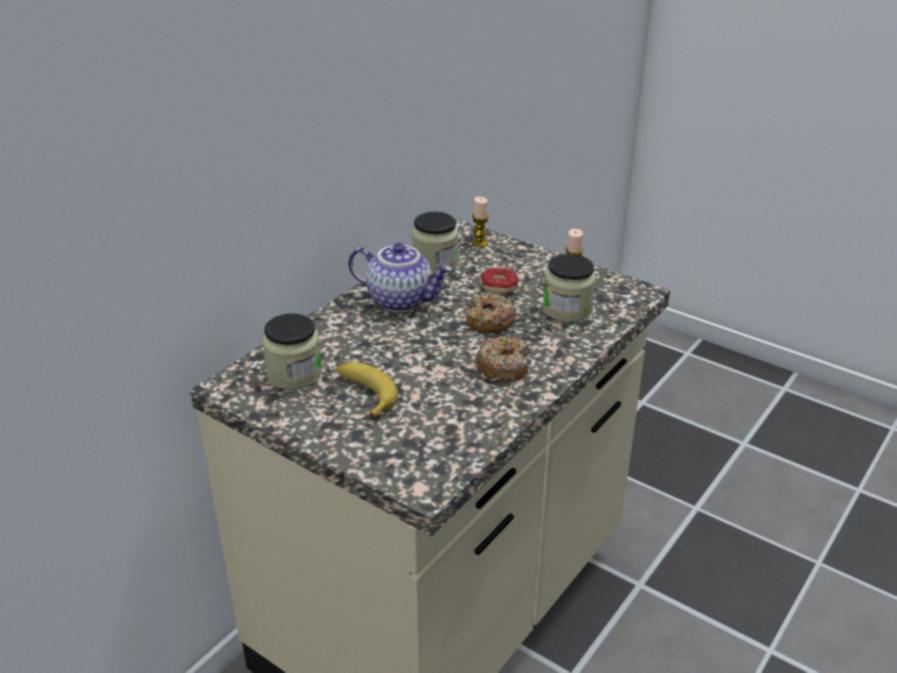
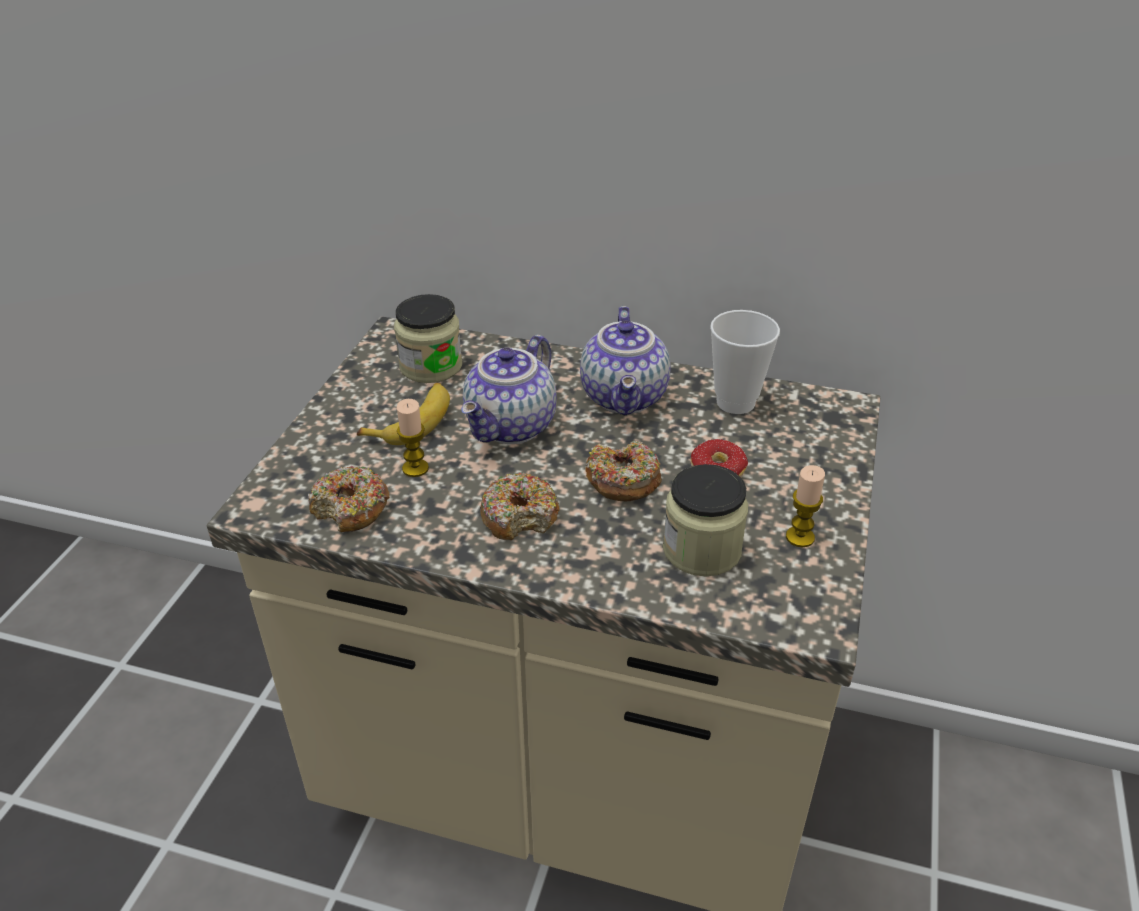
camera: 70 degrees right, 5 degrees up
jar [412,212,459,275] -> cup [710,310,780,414]
candle [472,197,489,247] -> candle moved to [396,399,429,477]
none -> donut [308,466,390,532]
none -> teapot [461,335,556,444]

